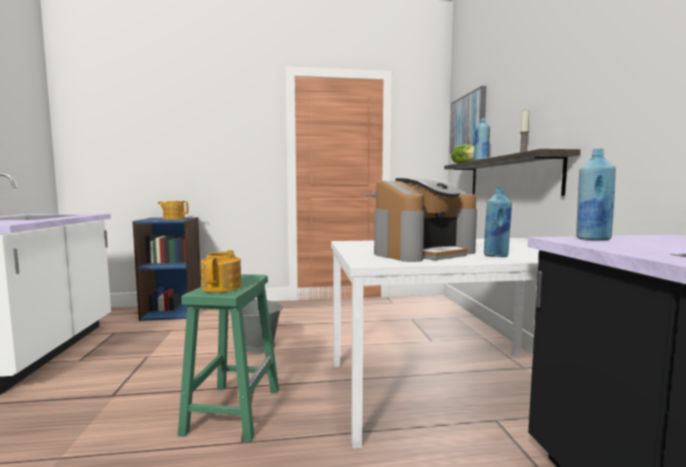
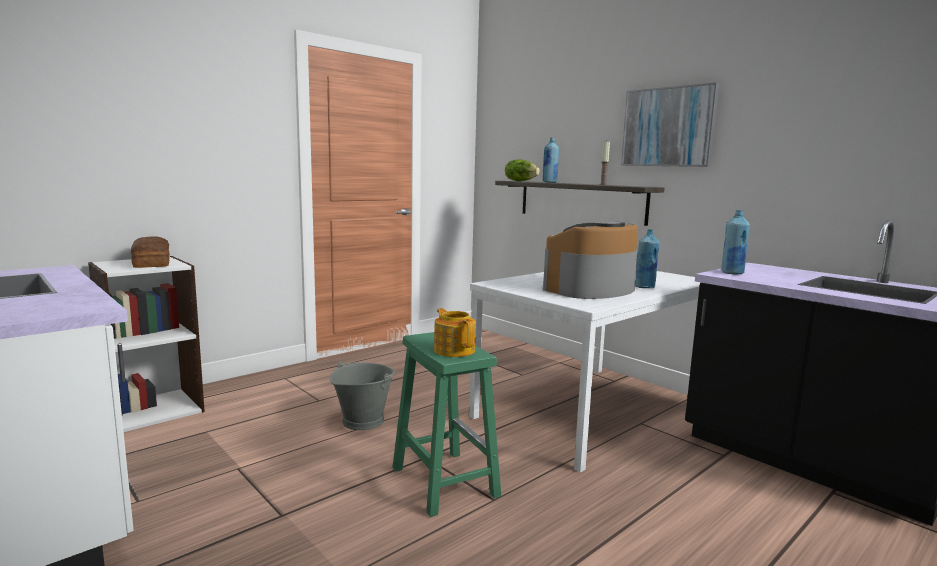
camera: 35 degrees left, 5 degrees up
blue bookcase [132,217,201,321] -> white bookcase [88,256,205,432]
teapot [158,201,189,220] -> bread [131,236,170,268]
coffee machine [374,178,477,262] -> coffee machine turned 150 degrees counterclockwise [543,222,638,299]
picture [450,86,486,153] -> picture moved to [621,82,719,167]

